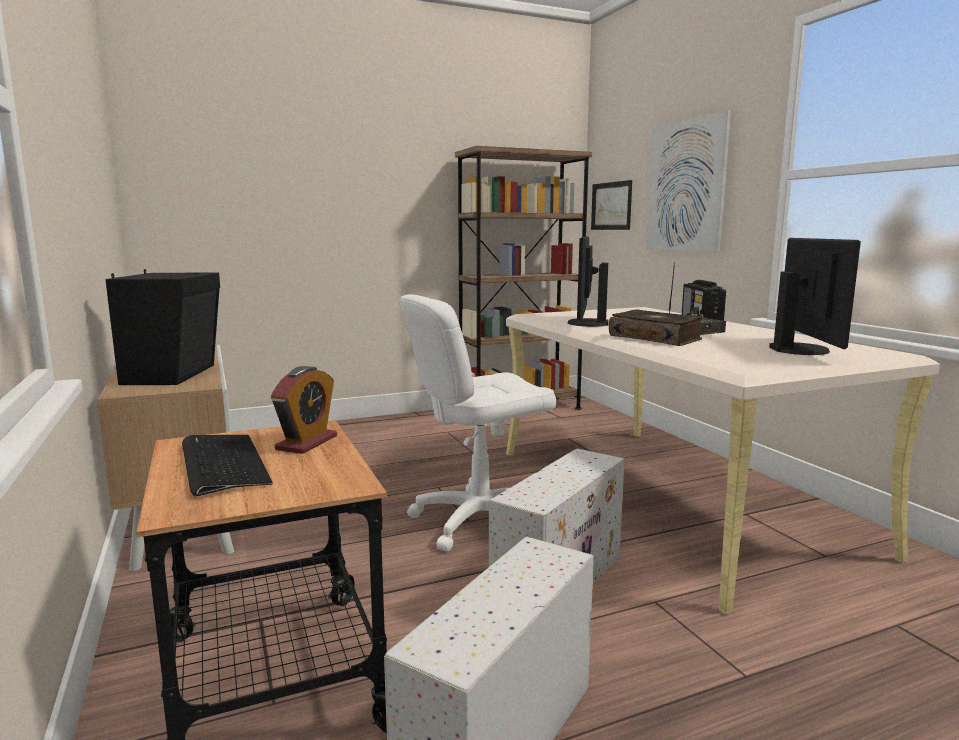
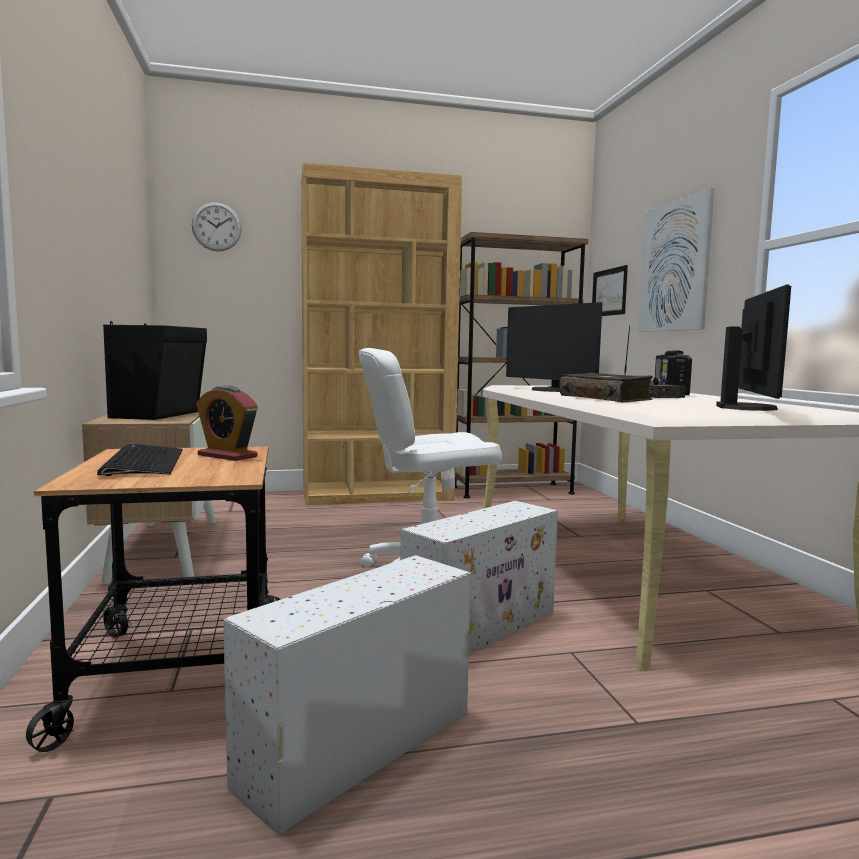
camera: 10 degrees right, 5 degrees down
alarm clock [271,366,337,454] -> alarm clock turned 90 degrees clockwise [196,386,258,461]
monitor [568,236,608,327] -> monitor turned 60 degrees counterclockwise [506,302,602,392]
none -> wall clock [192,202,242,251]
none -> brown bookcase [301,163,462,505]

